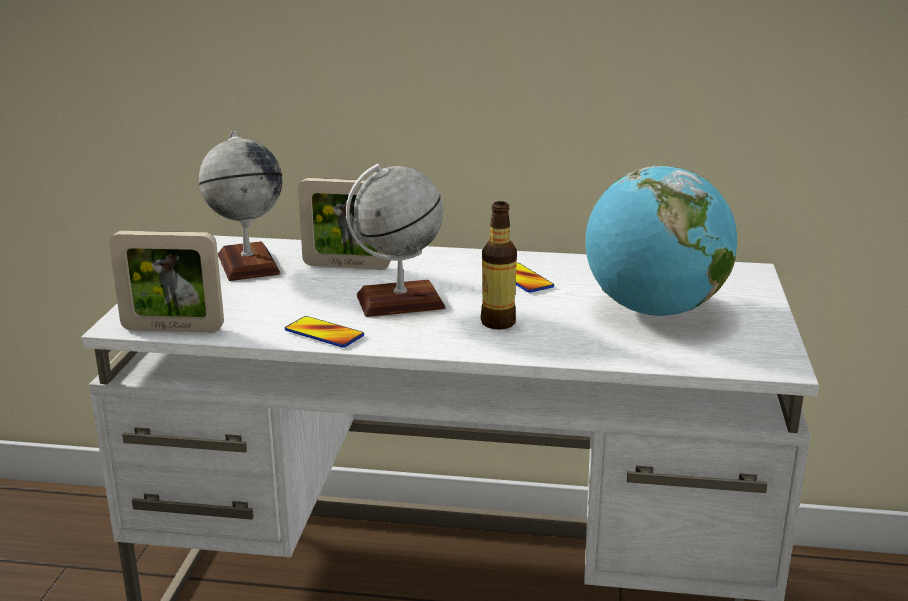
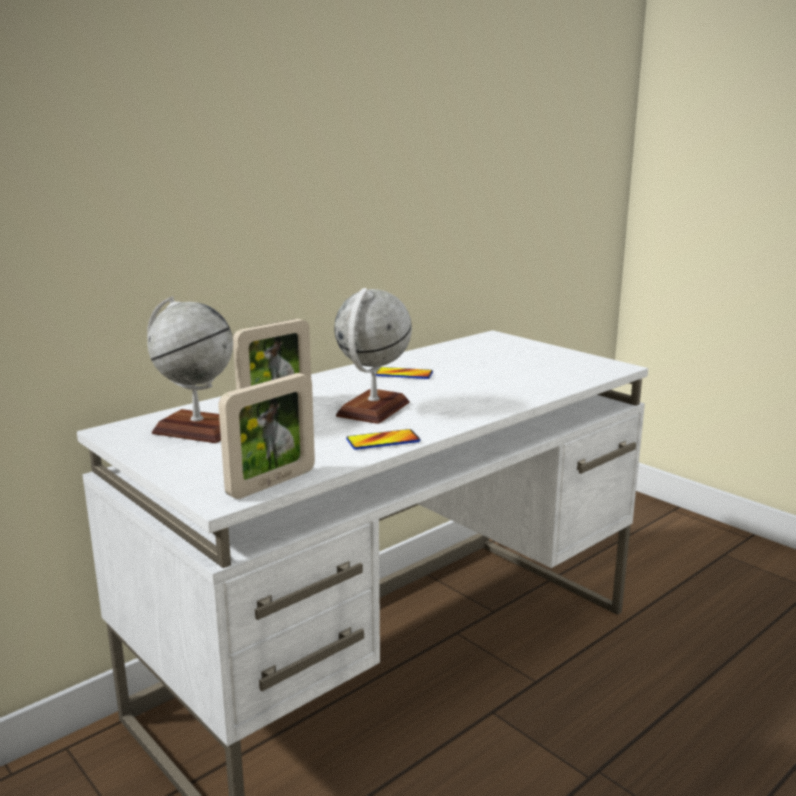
camera: 50 degrees left, 5 degrees down
bottle [481,201,517,330] -> none
globe [585,166,737,316] -> none

